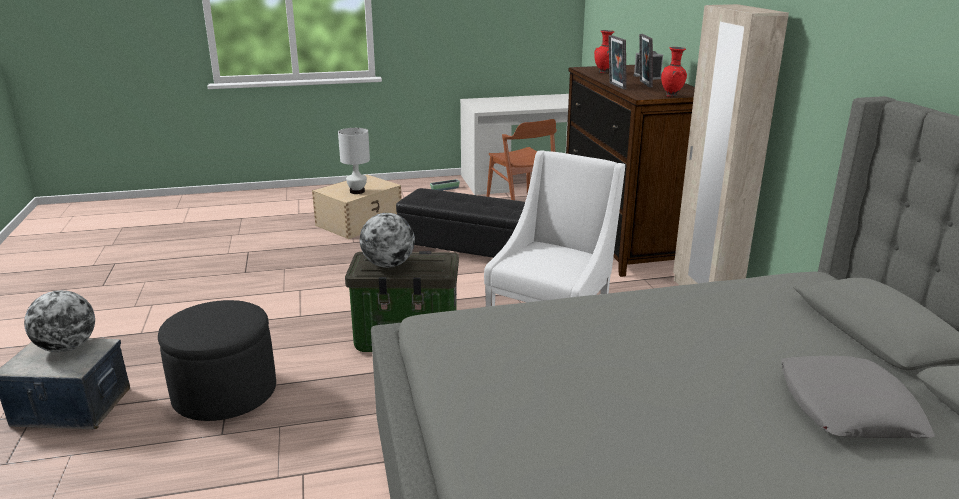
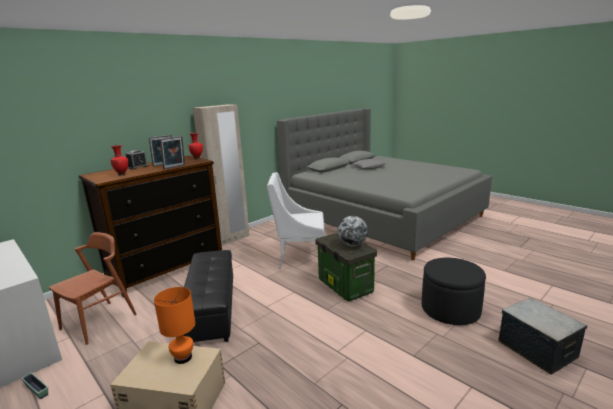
camera: 120 degrees left, 5 degrees down
globe [24,290,95,352] -> none
white table lamp [338,128,370,194] -> orange table lamp [154,287,195,364]

